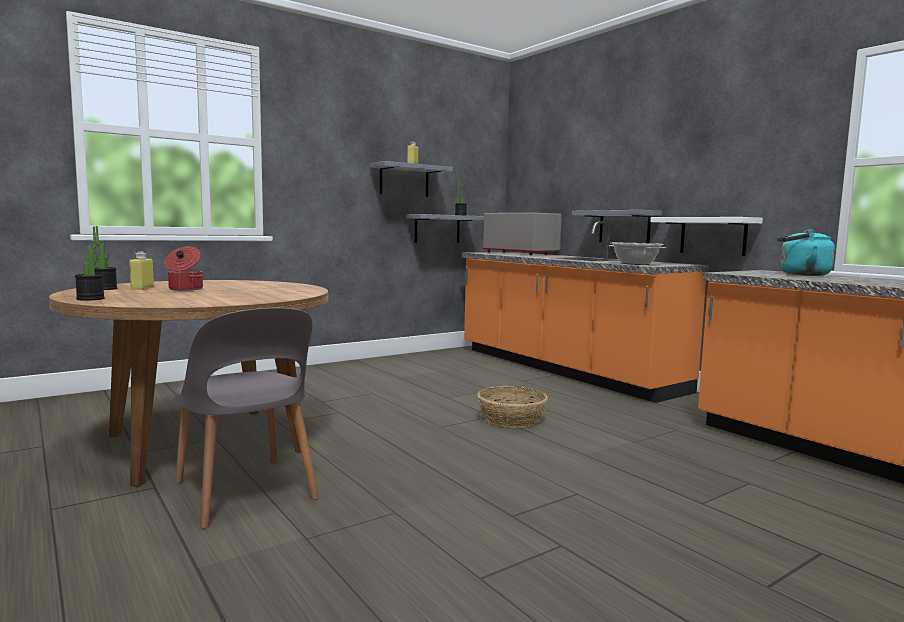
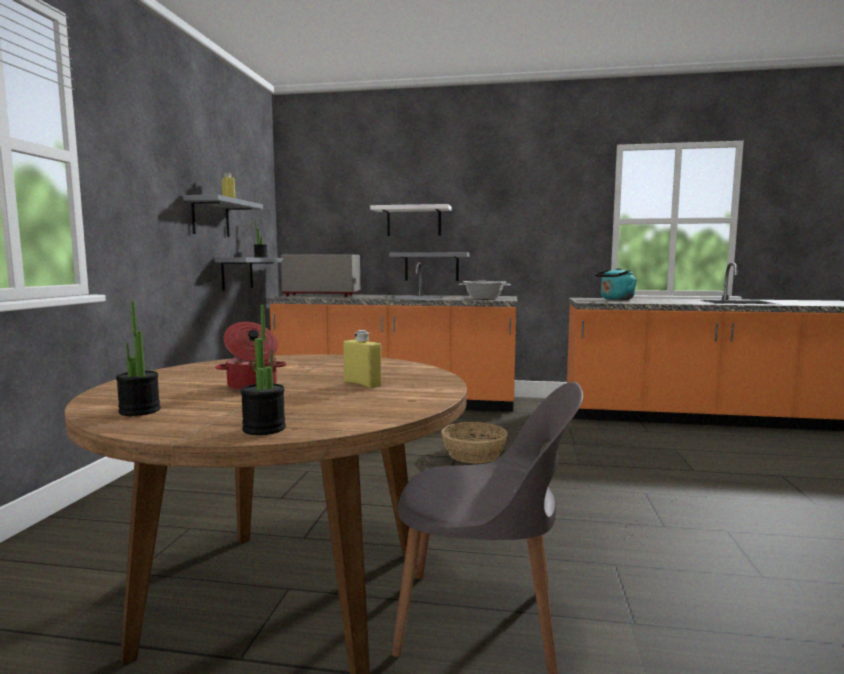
camera: 45 degrees left, 0 degrees up
yellow bottle [129,251,154,290] -> yellow bottle moved to [344,330,382,388]
white shelf [650,217,763,256] -> white shelf moved to [370,204,452,236]

